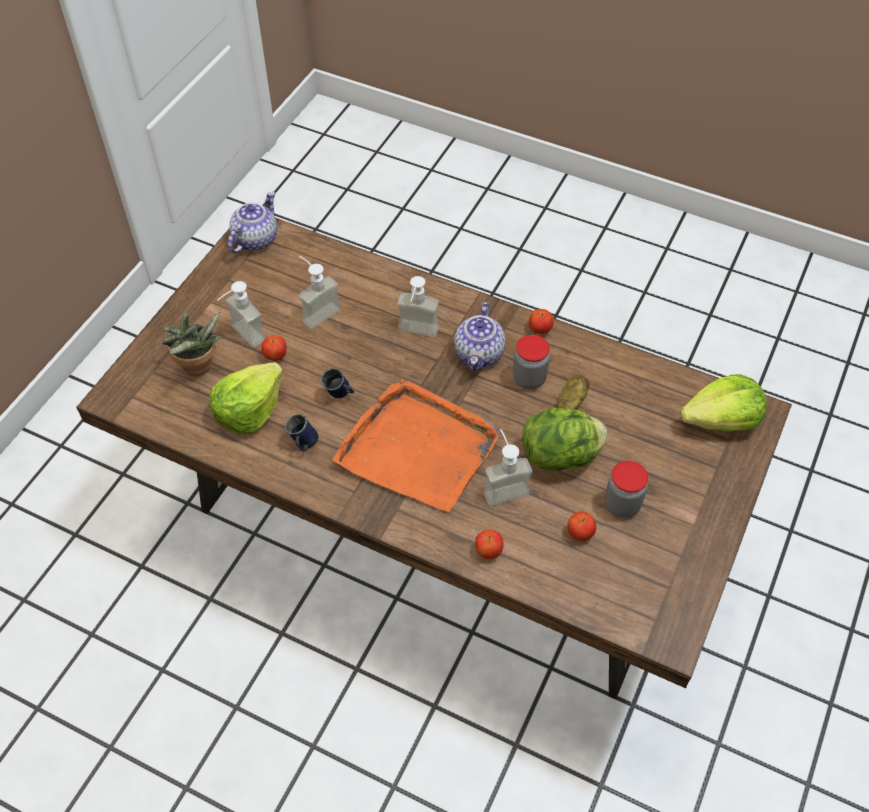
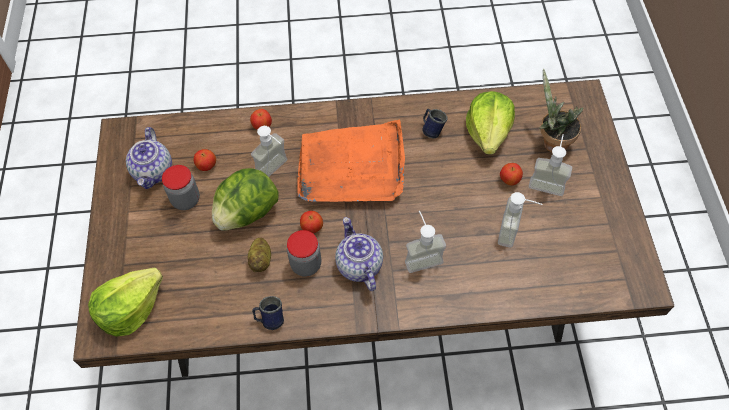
camera: 150 degrees right, 5 degrees up
teapot [228,192,277,253] -> teapot moved to [126,127,172,189]
blue mug [321,368,354,398] -> blue mug moved to [252,296,284,330]
apple [529,309,554,334] -> apple moved to [300,211,323,233]

